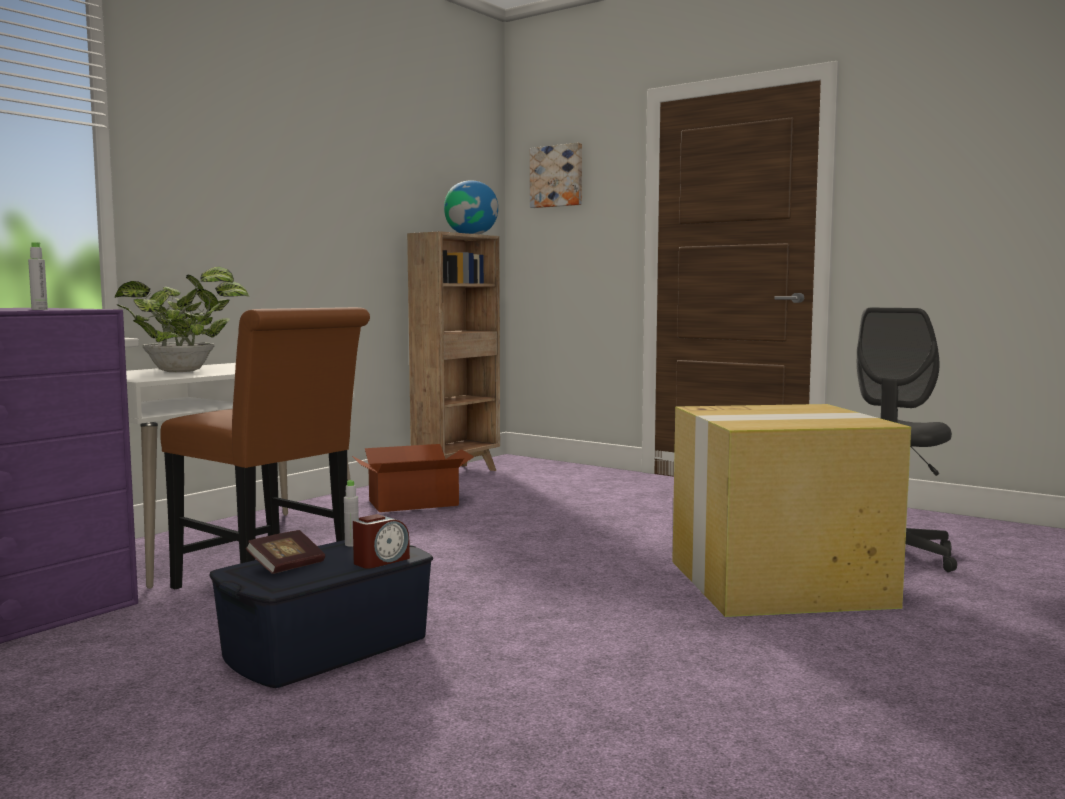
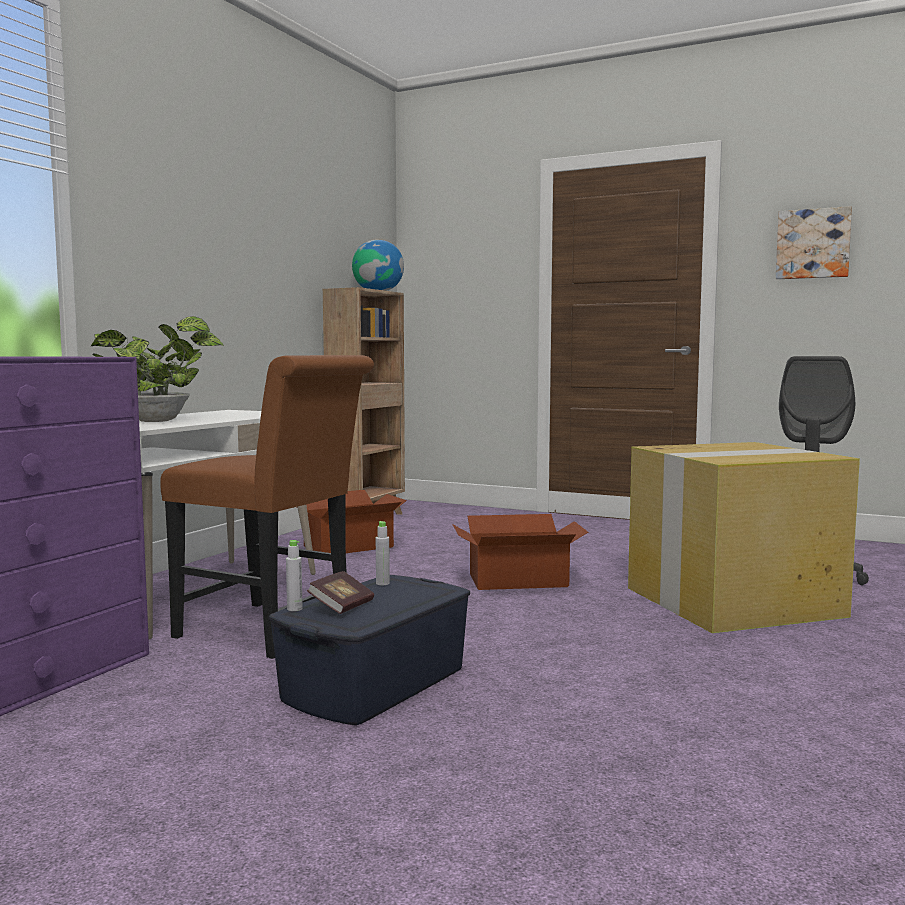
camera: 10 degrees left, 0 degrees up
grey bottle [28,242,48,310] -> grey bottle moved to [286,540,302,611]
alarm clock [353,514,410,569] -> none
picture [530,143,582,208] -> picture moved to [776,206,852,279]
none -> cardboard box [452,514,588,590]

